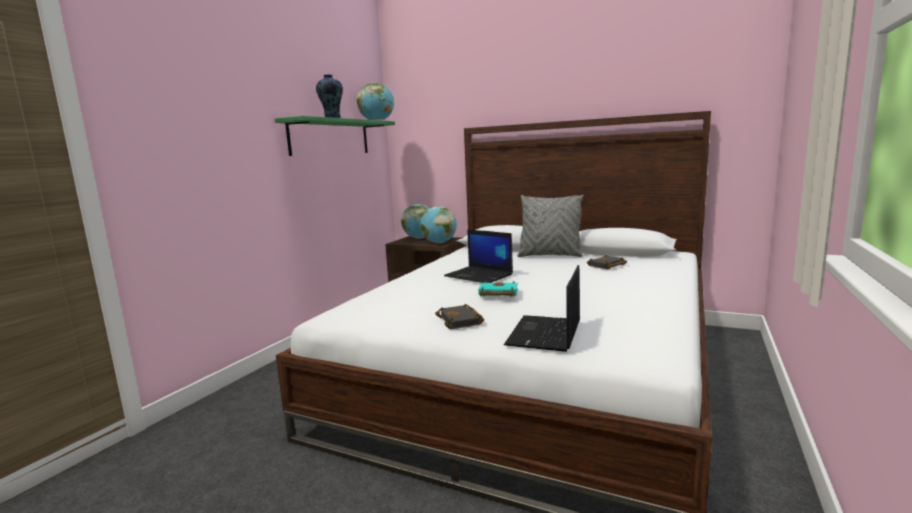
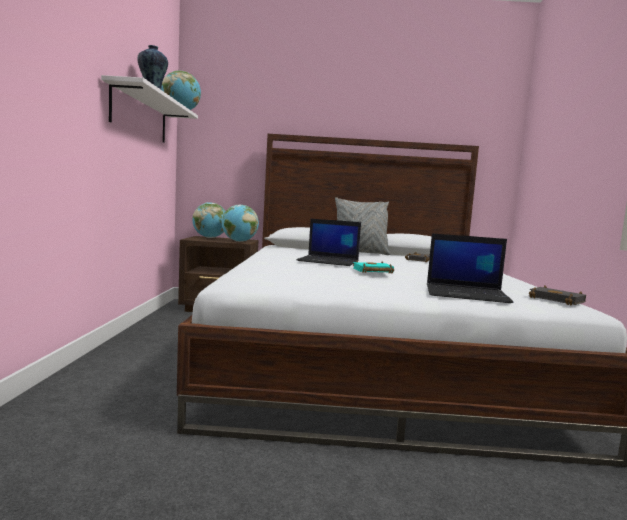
camera: 25 degrees left, 5 degrees down
green shelf [275,116,395,156] -> white shelf [101,75,198,143]
black book [435,304,484,329] -> black book moved to [529,285,586,306]
laptop [504,265,580,352] -> laptop turned 75 degrees counterclockwise [427,233,513,303]

